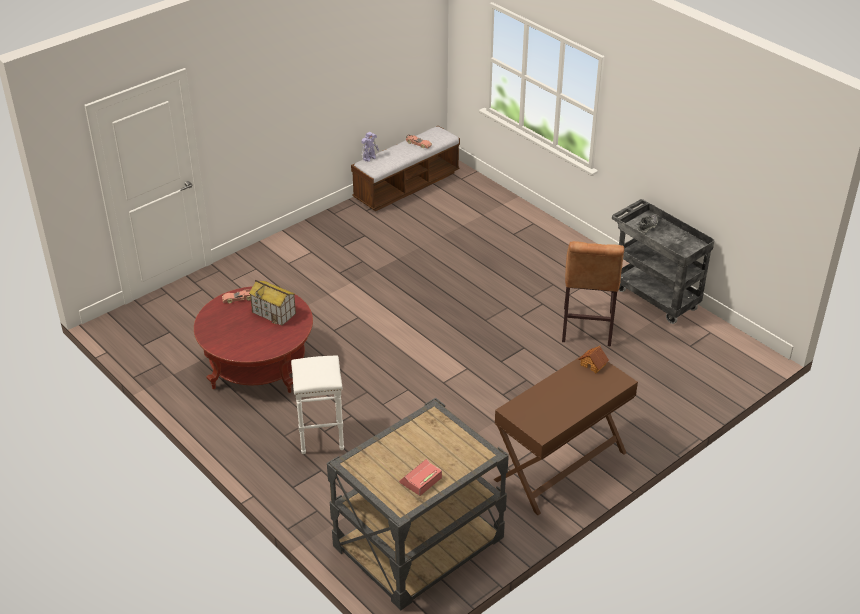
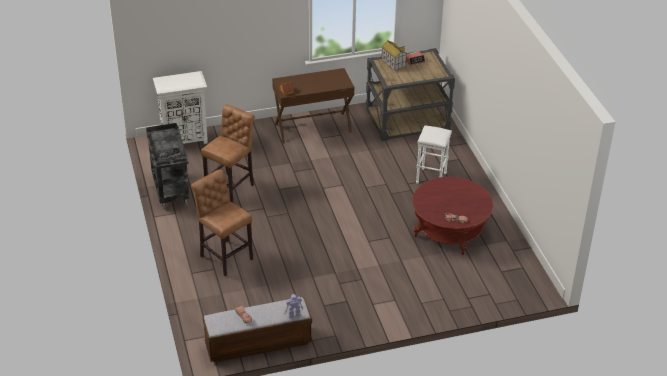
camera: 155 degrees left, 0 degrees up
toy house [249,280,296,326] -> toy house moved to [381,40,407,71]
none -> white cabinet [153,71,208,144]
none -> brown stool [191,169,253,276]

